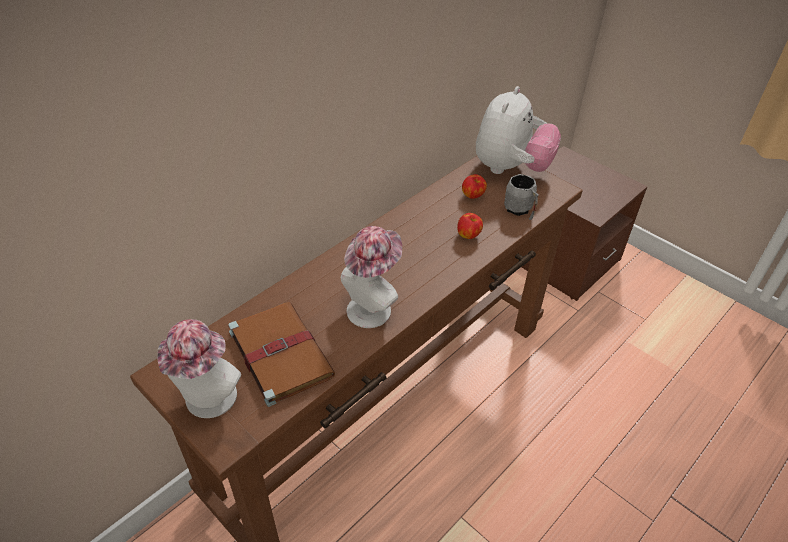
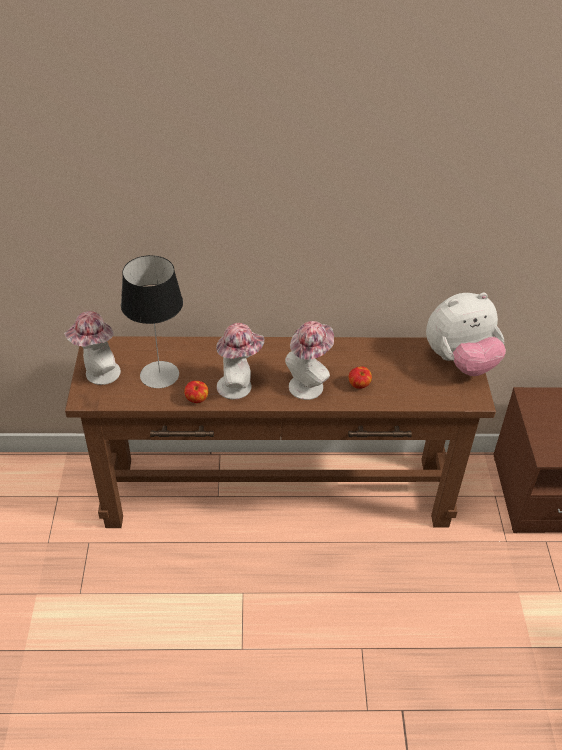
camera: 45 degrees right, 0 degrees up
brown book [228,302,335,407] -> table lamp [121,255,183,388]
apple [462,174,487,199] -> apple moved to [184,381,209,403]
grey mug [504,174,539,220] -> none
none -> hat [285,321,334,400]

